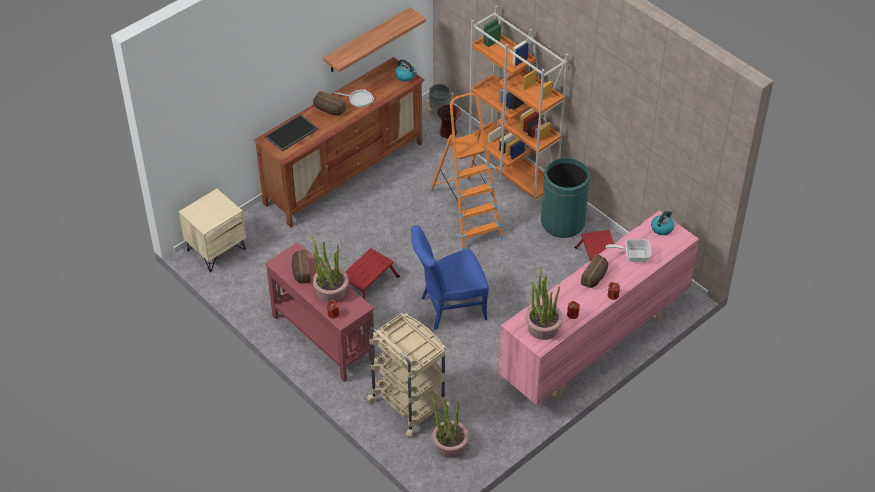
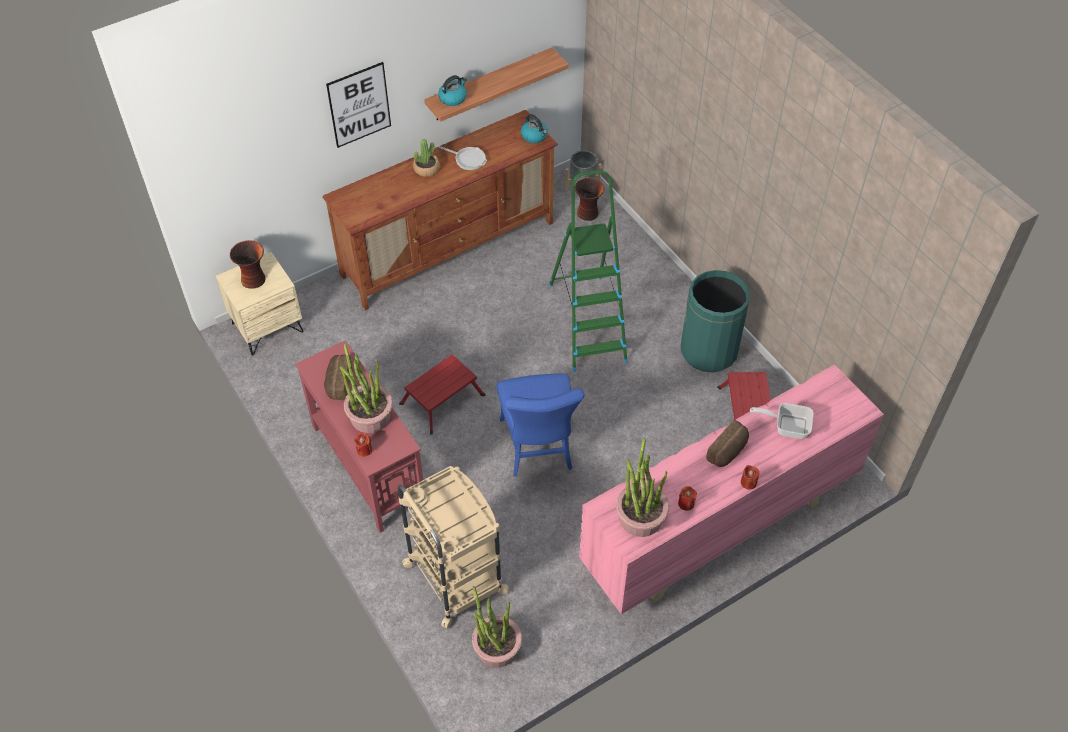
camera: 10 degrees right, 5 degrees up
tray [265,114,318,151] -> none
bread [313,91,345,116] -> potted plant [413,139,440,177]
blue chair [411,225,489,330] -> blue chair turned 90 degrees counterclockwise [497,373,584,477]
orange step ladder [430,93,503,250] -> green step ladder [549,170,627,372]
orange bookcase [469,6,568,206] -> none
kettle [651,211,674,235] -> kettle moved to [438,75,467,106]
none -> vase [230,240,265,289]
none -> picture [326,62,391,148]

